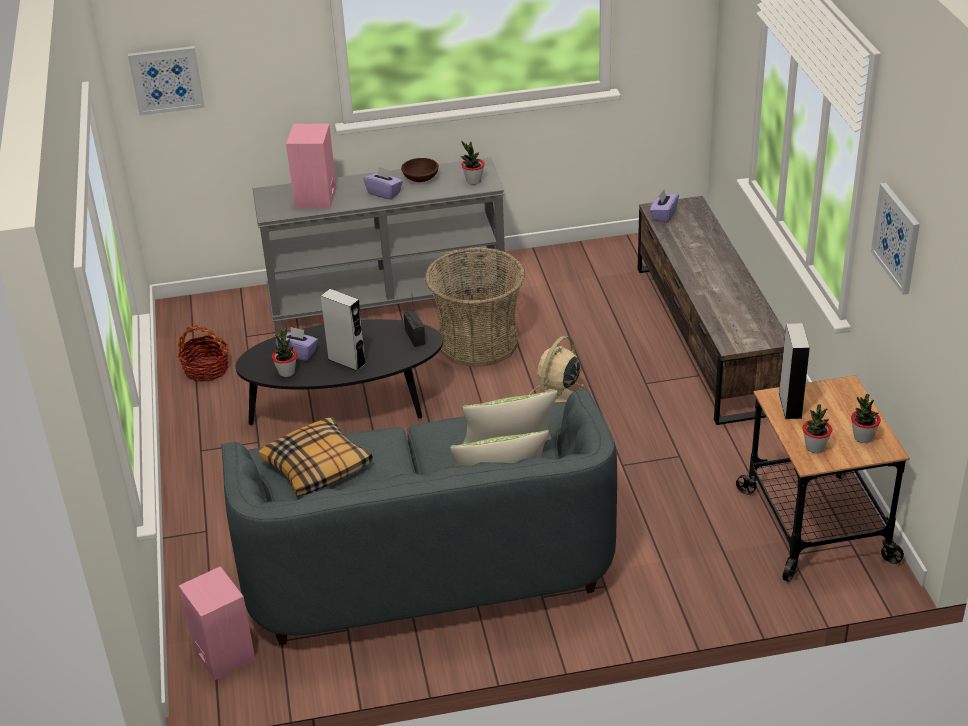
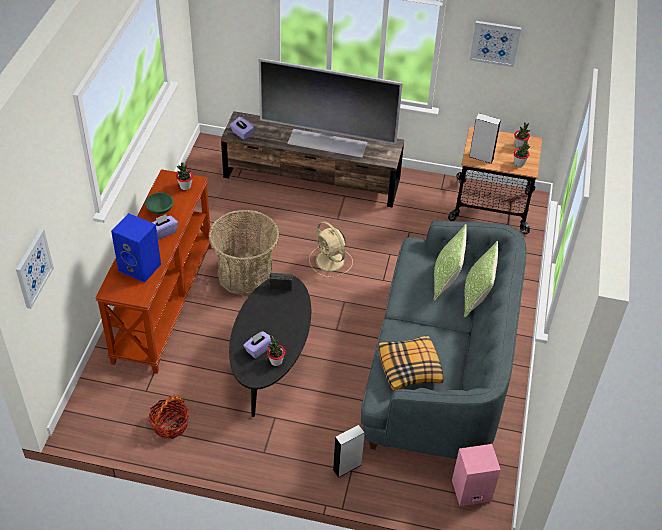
camera: 70 degrees left, 10 degrees up
grey console table [253,157,507,335] -> brown console table [95,169,212,374]
pink speaker [286,124,337,208] -> blue speaker [111,213,161,283]
grey speaker [321,289,367,371] -> grey speaker moved to [333,425,365,478]
brown bowl [401,158,439,182] -> green bowl [145,193,174,214]
none -> television [259,58,403,158]

